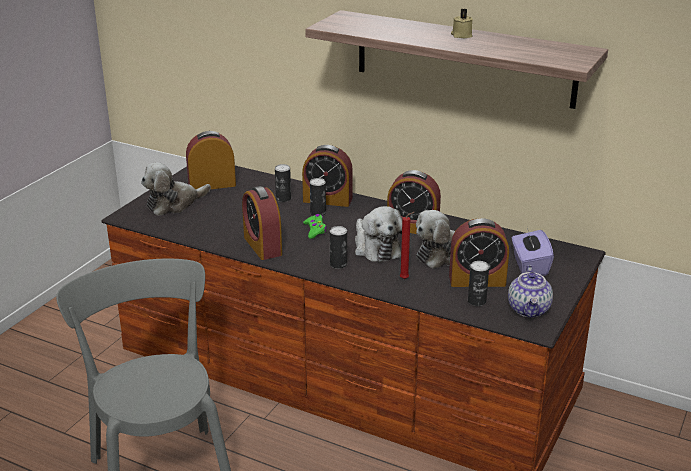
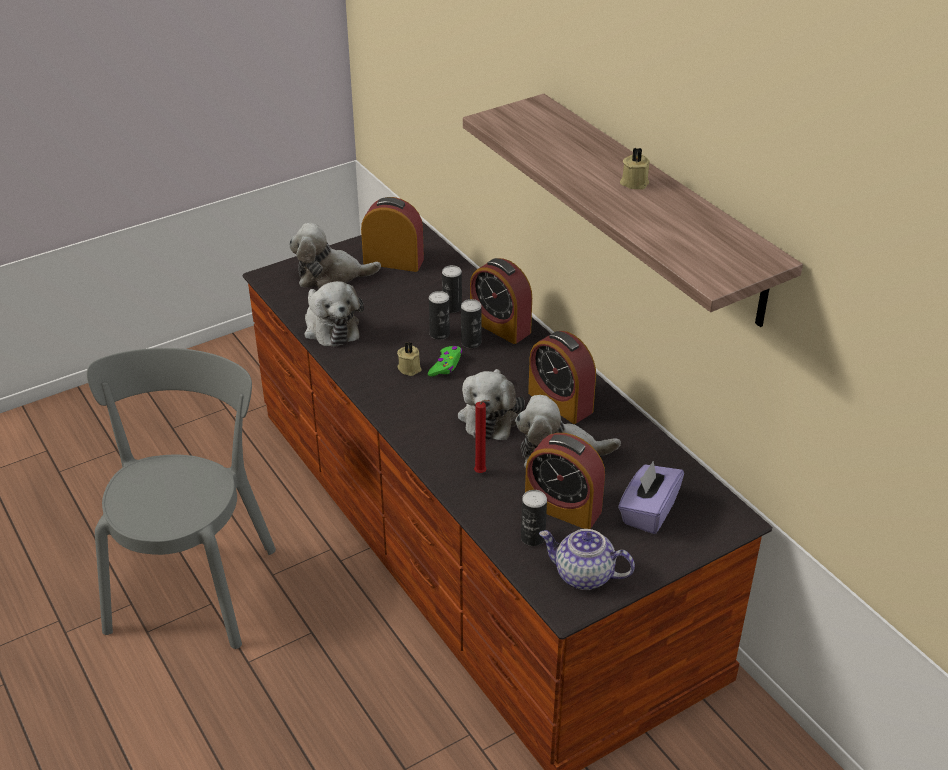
camera: 30 degrees right, 10 degrees up
alarm clock [242,186,282,260] -> none
can [330,226,347,269] -> can moved to [429,291,450,340]
teapot [508,265,553,318] -> teapot turned 75 degrees clockwise [539,529,635,590]
none -> plush toy [305,281,364,347]
none -> beige candle [397,342,422,376]

